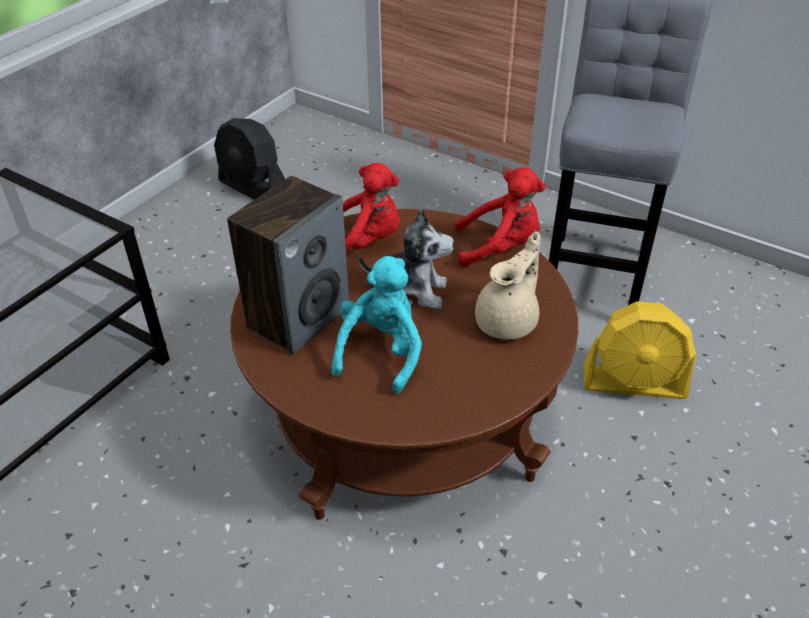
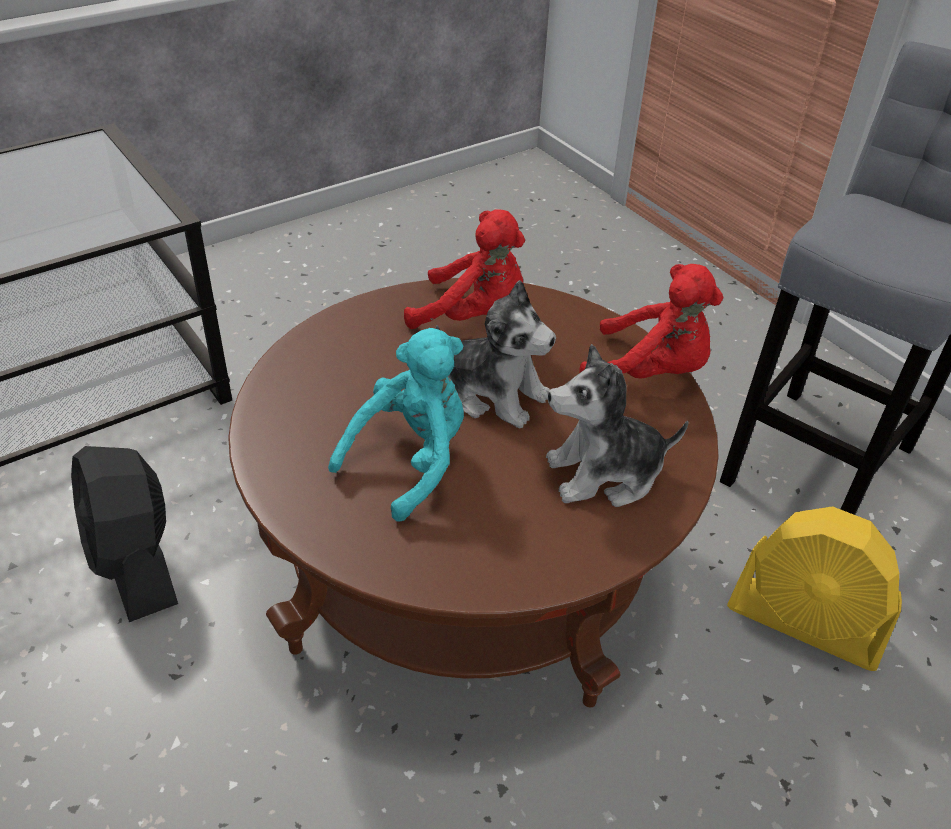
camera: 20 degrees right, 0 degrees up
black fan [214,118,285,200] -> black fan moved to [71,446,178,622]
speaker [227,176,349,355] -> none
beige teapot [475,231,541,340] -> plush toy [546,344,689,507]

